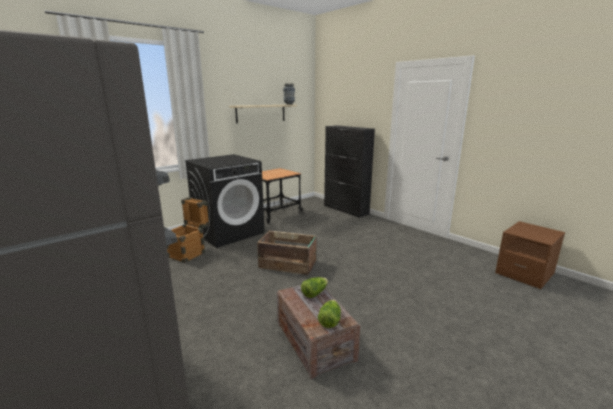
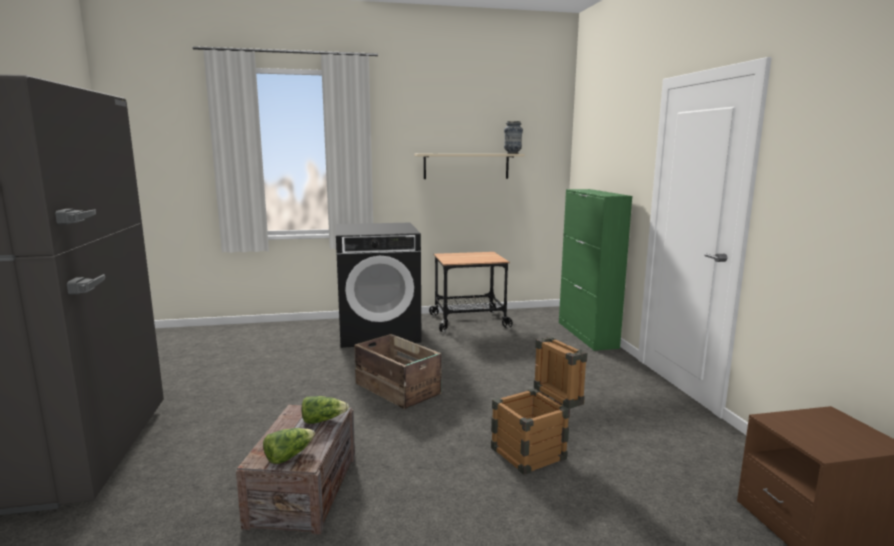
camera: 30 degrees right, 5 degrees down
crate [167,197,209,263] -> crate moved to [491,336,587,475]
black cabinet [324,125,375,218] -> green cabinet [559,189,632,351]

